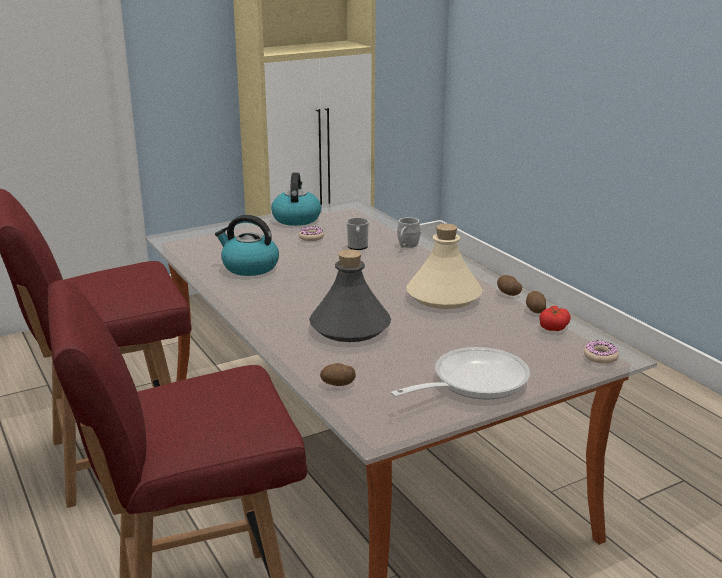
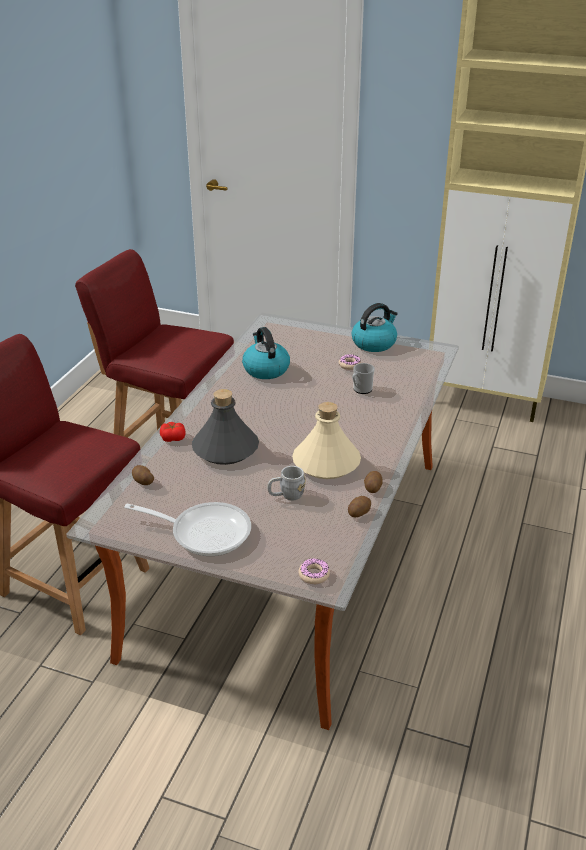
camera: 50 degrees right, 10 degrees up
grey mug [397,217,421,248] -> grey mug moved to [267,466,306,500]
tomato [539,306,571,331] -> tomato moved to [160,422,186,442]

